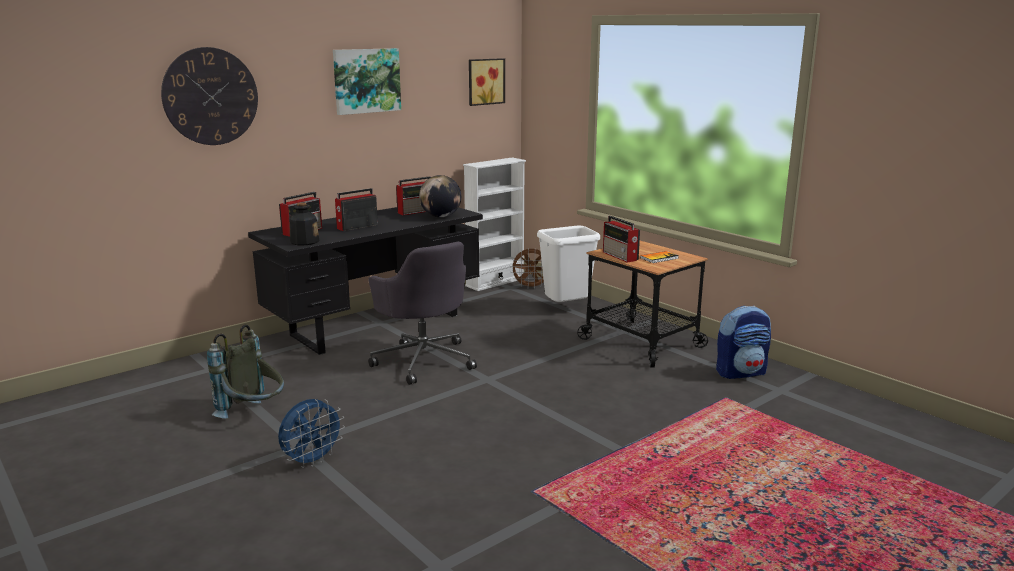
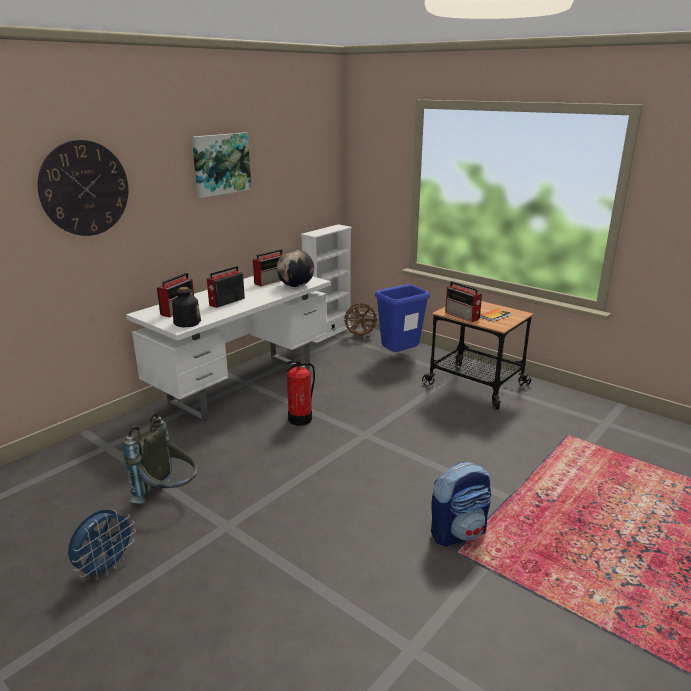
camera: 10 degrees left, 5 degrees up
black desk [248,207,483,355] -> white desk [126,276,331,422]
blue fan [278,399,345,468] -> blue fan moved to [68,509,136,579]
grey office chair [368,242,477,385] -> fire extinguisher [285,361,315,426]
picture [469,58,505,106] -> none
white trash can [537,226,600,302] -> blue trash can [375,284,430,352]
backpack [716,306,771,379] -> backpack moved to [431,462,491,546]

